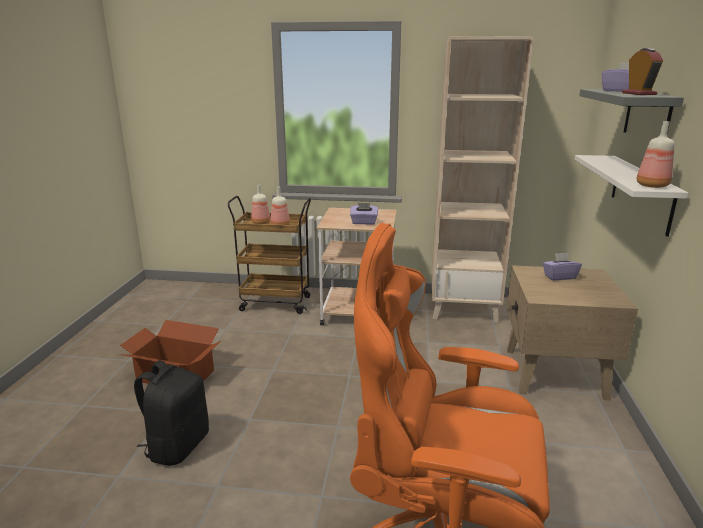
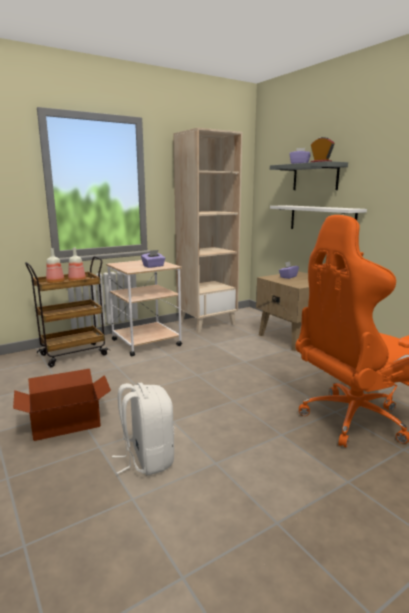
camera: 40 degrees left, 5 degrees down
black backpack [134,360,209,466] -> white backpack [112,383,175,475]
bottle [637,121,675,188] -> none

